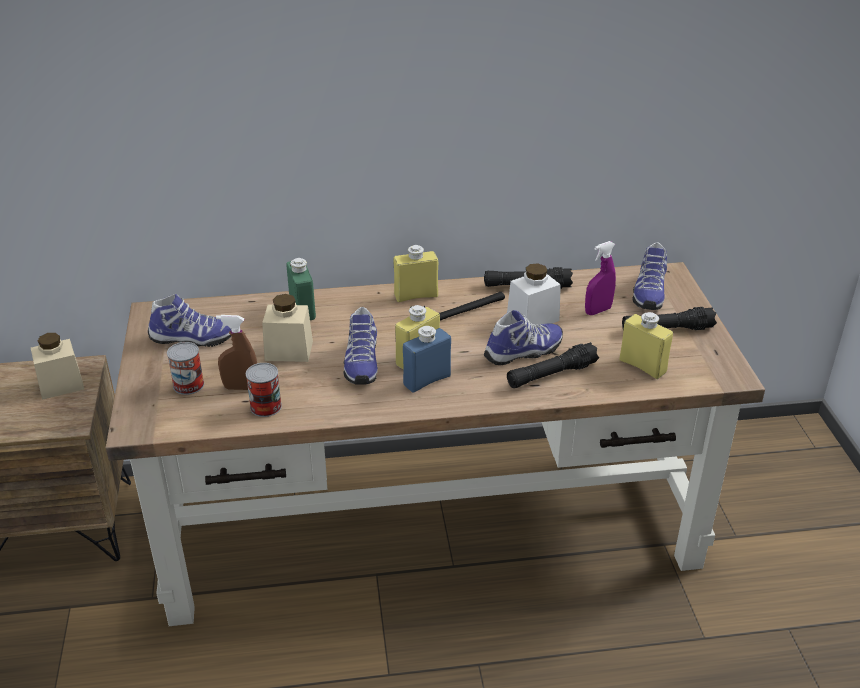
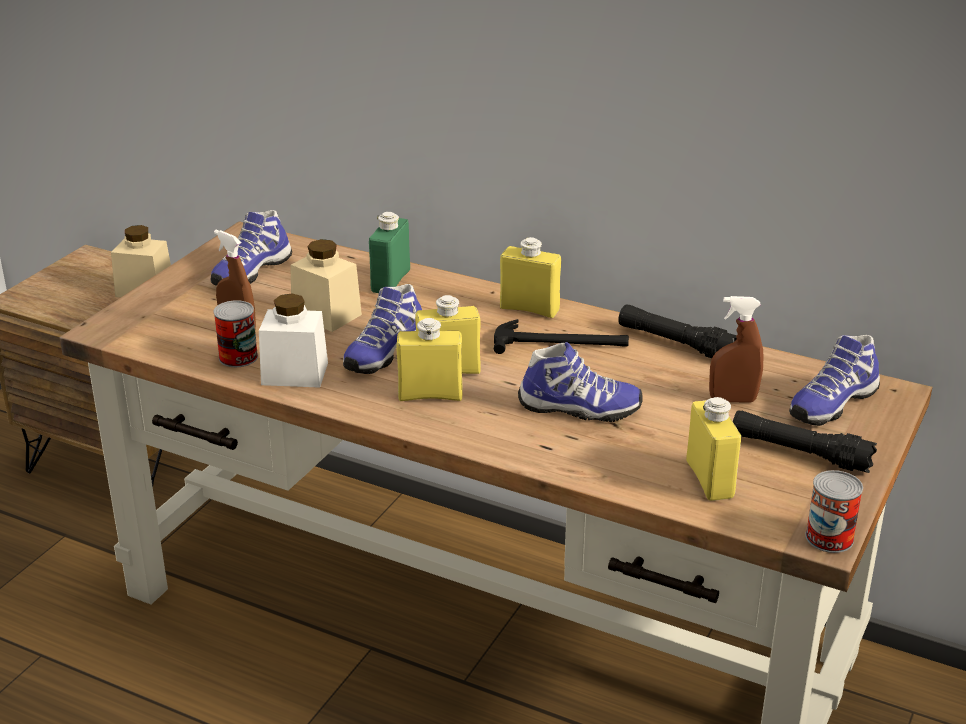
camera: 35 degrees right, 5 degrees down
shoe [148,294,232,347] -> shoe turned 90 degrees clockwise [211,210,292,286]
can [167,342,204,395] -> can moved to [805,470,863,553]
blue bottle [403,326,451,393] -> yellow bottle [396,318,462,401]
white jar [507,264,561,325] -> white jar moved to [259,294,328,388]
black flashlight [507,342,599,388] -> none
purple spray bottle [585,241,616,315] -> brown spray bottle [709,296,763,403]

